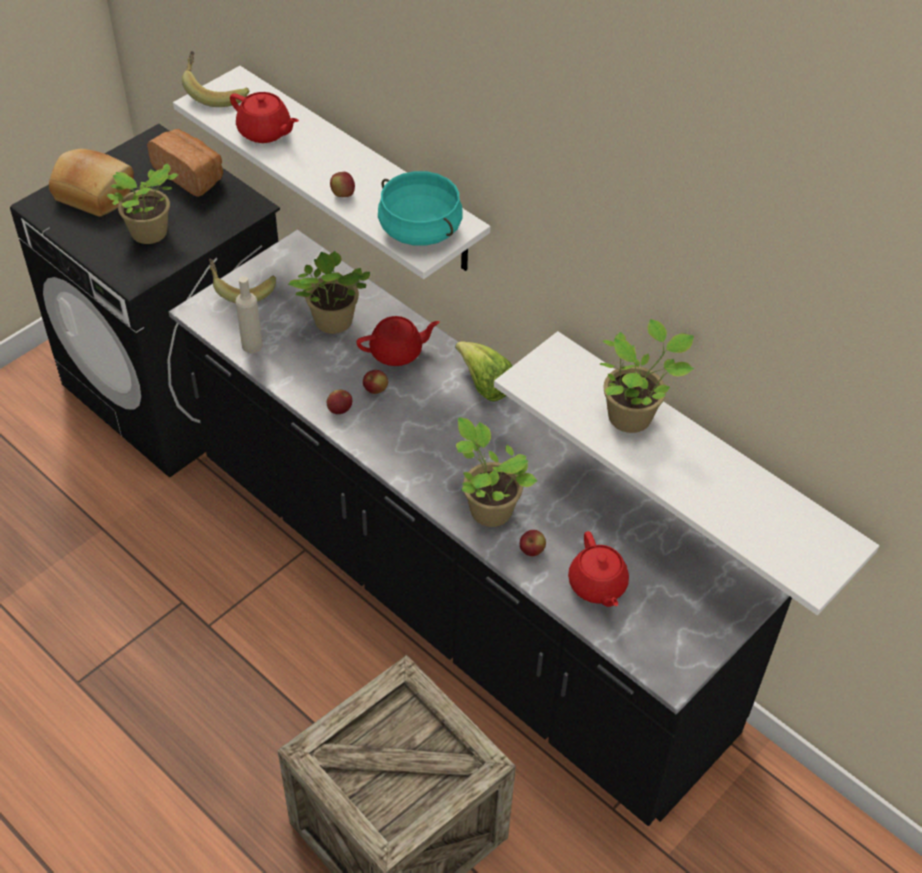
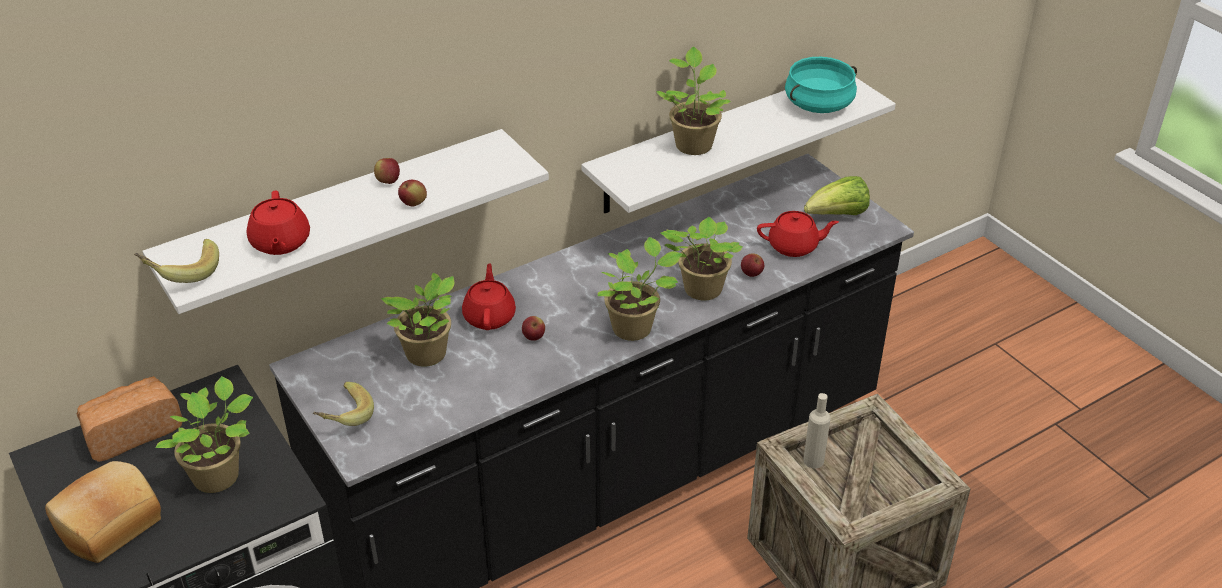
camera: 75 degrees left, 10 degrees down
red teapot [230,92,299,143] -> red teapot turned 120 degrees clockwise [247,191,310,255]
beige bottle [235,276,263,353] -> beige bottle moved to [803,393,831,468]
apple [327,390,352,414] -> apple moved to [374,158,400,184]
turquoise cooking pot [378,171,463,246] -> turquoise cooking pot moved to [785,57,857,113]
lettuce [455,341,512,401] -> lettuce moved to [804,176,870,215]
none -> potted plant [598,237,682,341]

